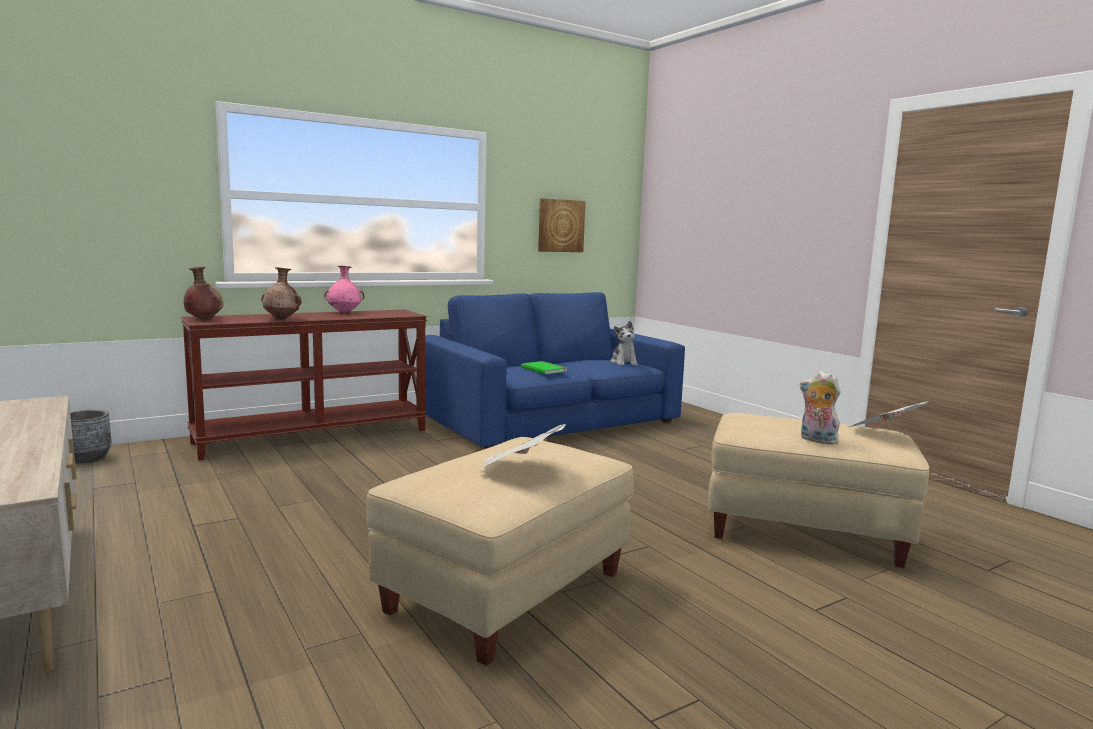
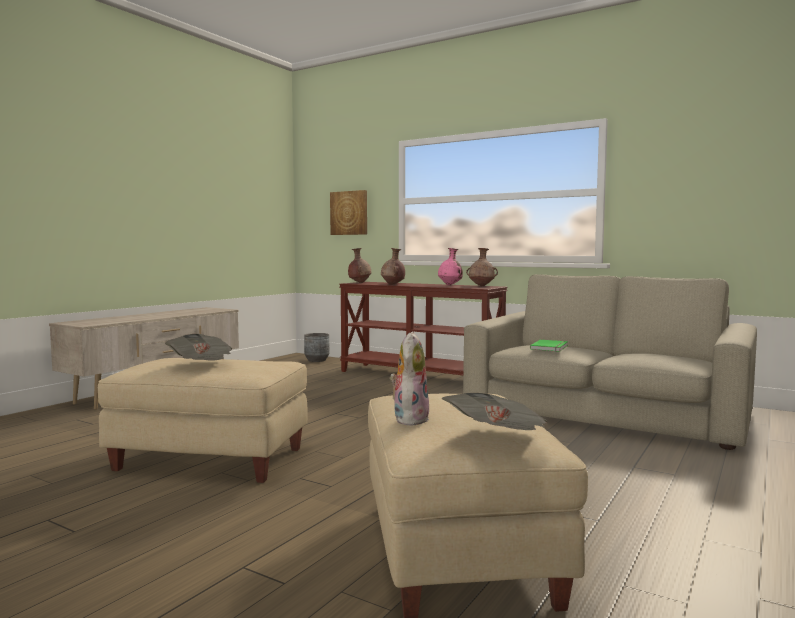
camera: 65 degrees right, 5 degrees down
blue sofa [425,292,685,449] -> beige sofa [463,274,757,450]
picture [538,198,586,252] -> picture moved to [330,190,367,235]
plush toy [611,321,638,366] -> none
none -> brown vase [466,248,498,286]

